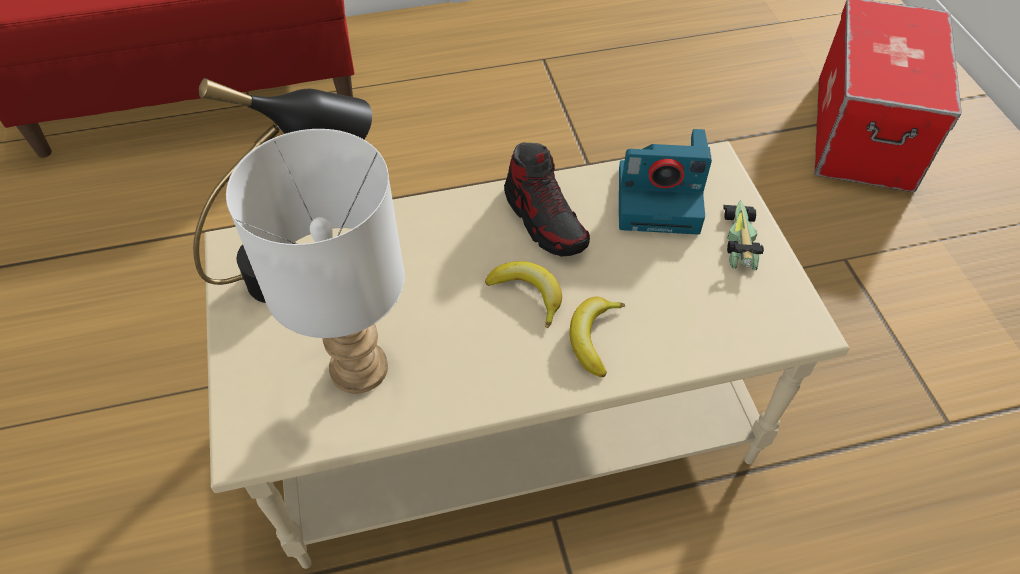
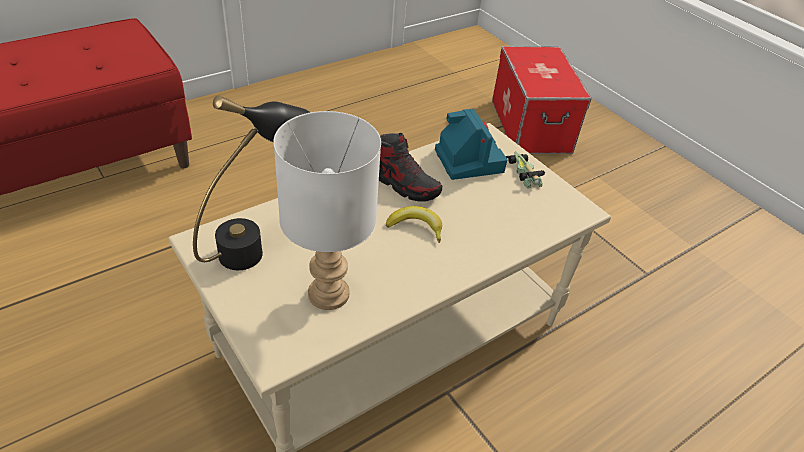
camera: 25 degrees left, 10 degrees down
banana [570,297,625,377] -> none
camera [619,129,712,235] -> camera turned 90 degrees counterclockwise [435,109,507,180]

